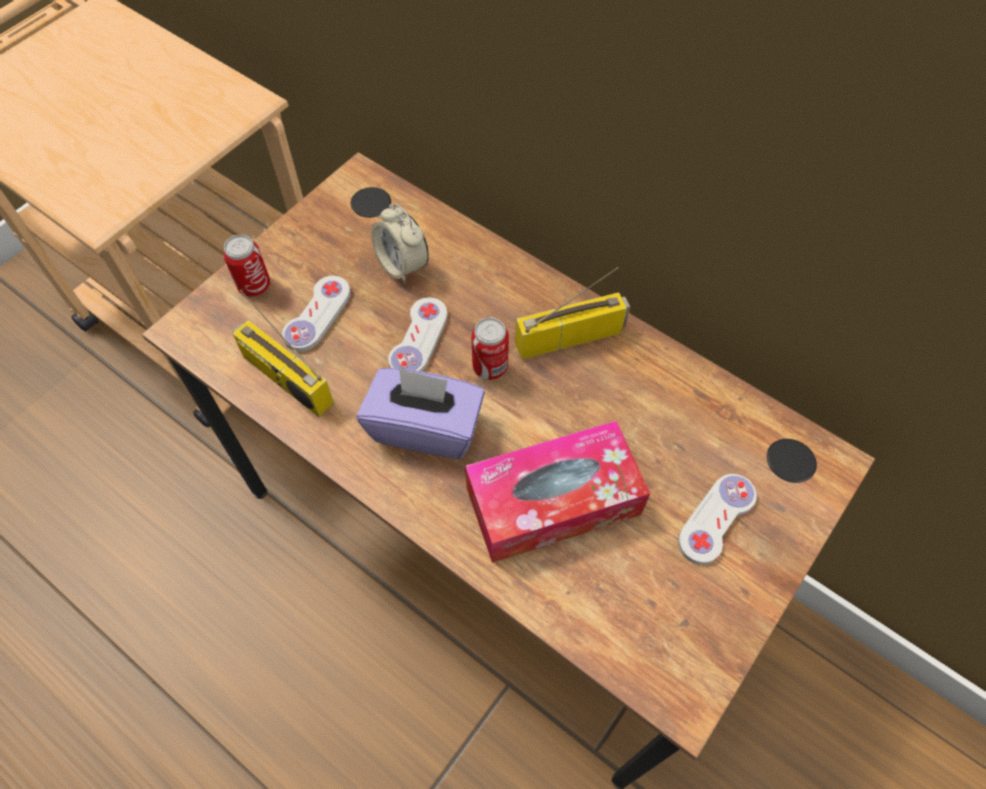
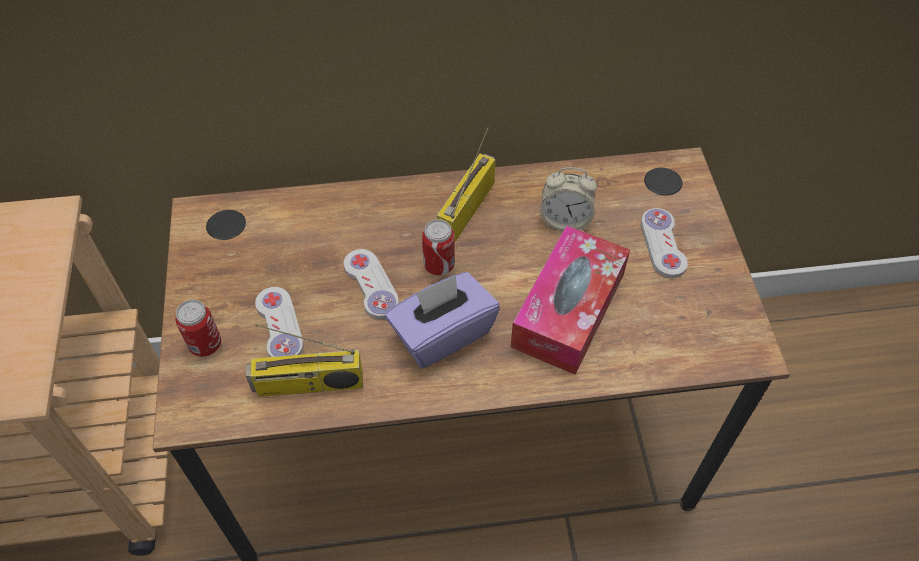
camera: 45 degrees left, 5 degrees down
alarm clock [371,203,429,283] -> alarm clock moved to [540,167,597,231]

